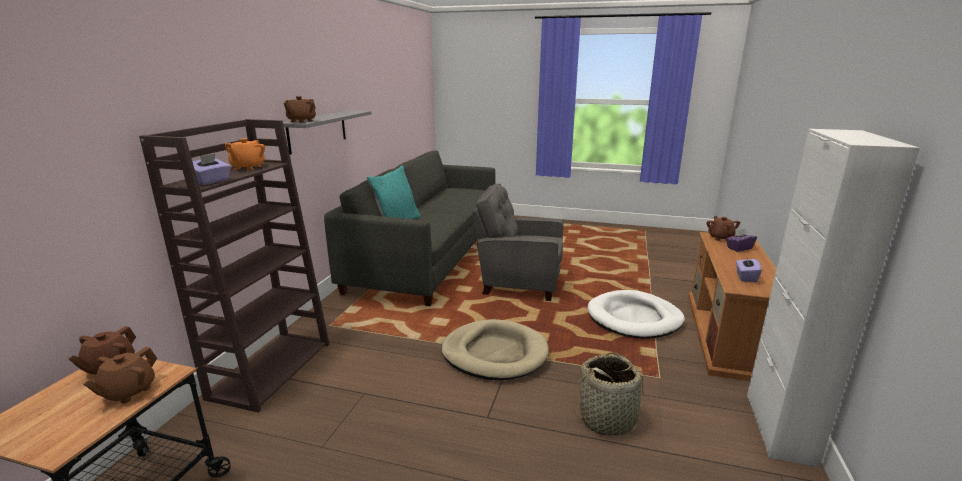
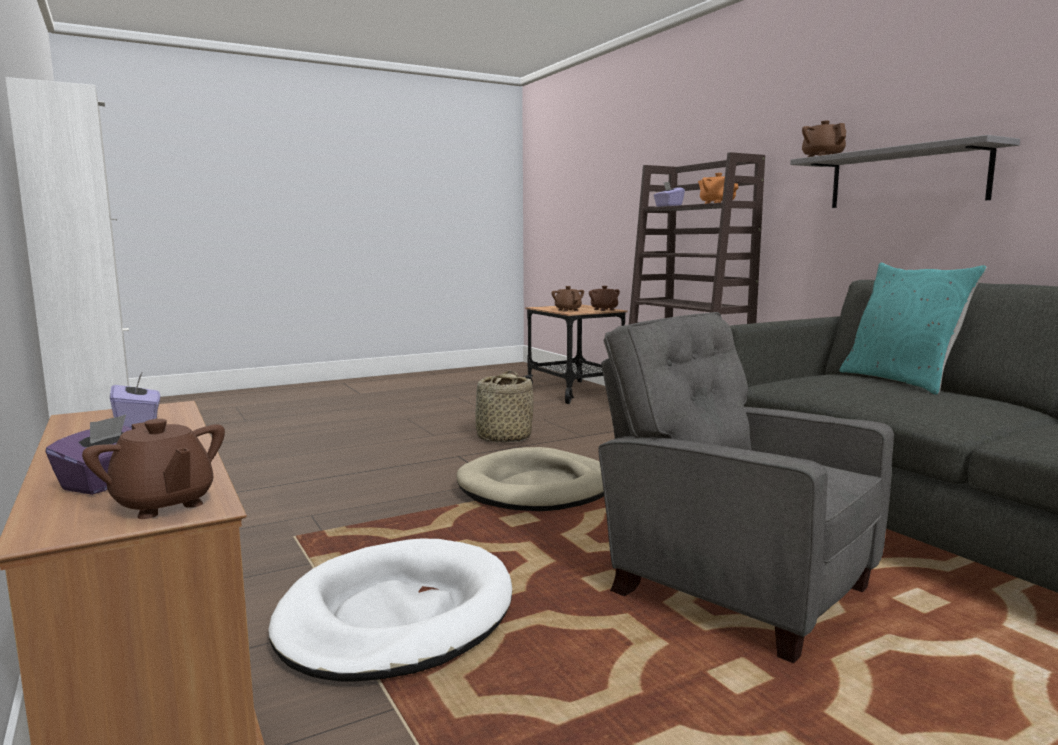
camera: 135 degrees right, 10 degrees down
grey armchair [472,183,563,301] -> grey armchair turned 105 degrees counterclockwise [598,312,894,663]
basket [573,352,651,435] -> basket moved to [473,371,534,442]

